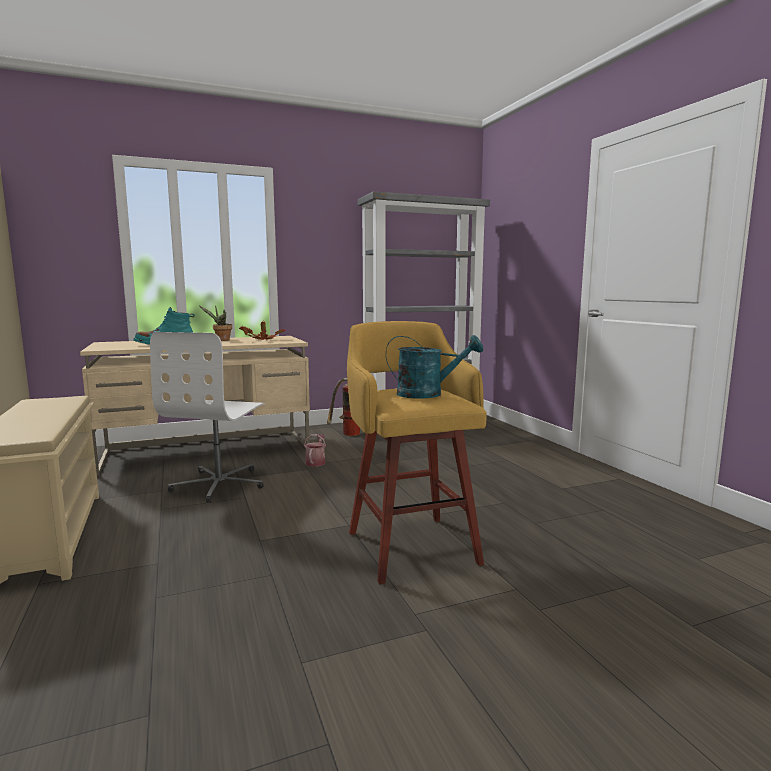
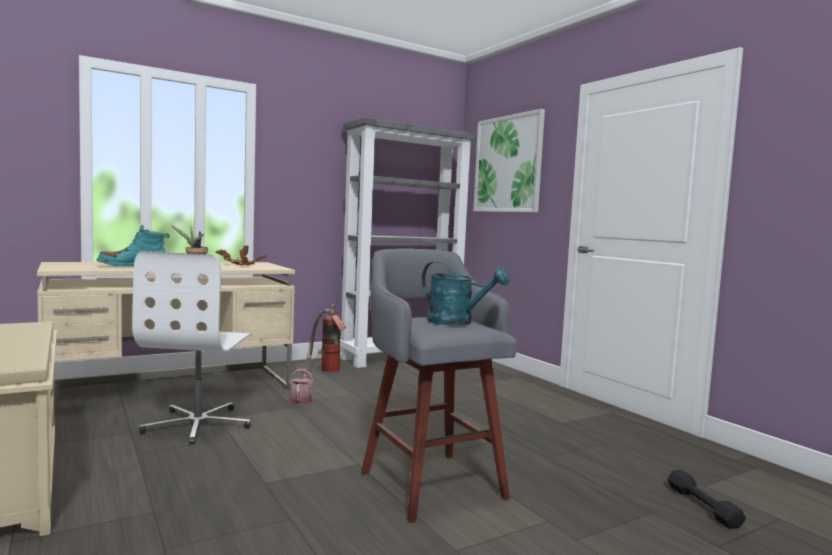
camera: 10 degrees left, 5 degrees down
yellow stool [347,321,487,584] -> grey stool [361,248,517,523]
turquoise watering can [386,335,483,399] -> turquoise watering can turned 45 degrees clockwise [422,262,510,325]
none -> picture [473,109,545,212]
none -> black dumbbell [667,470,746,529]

